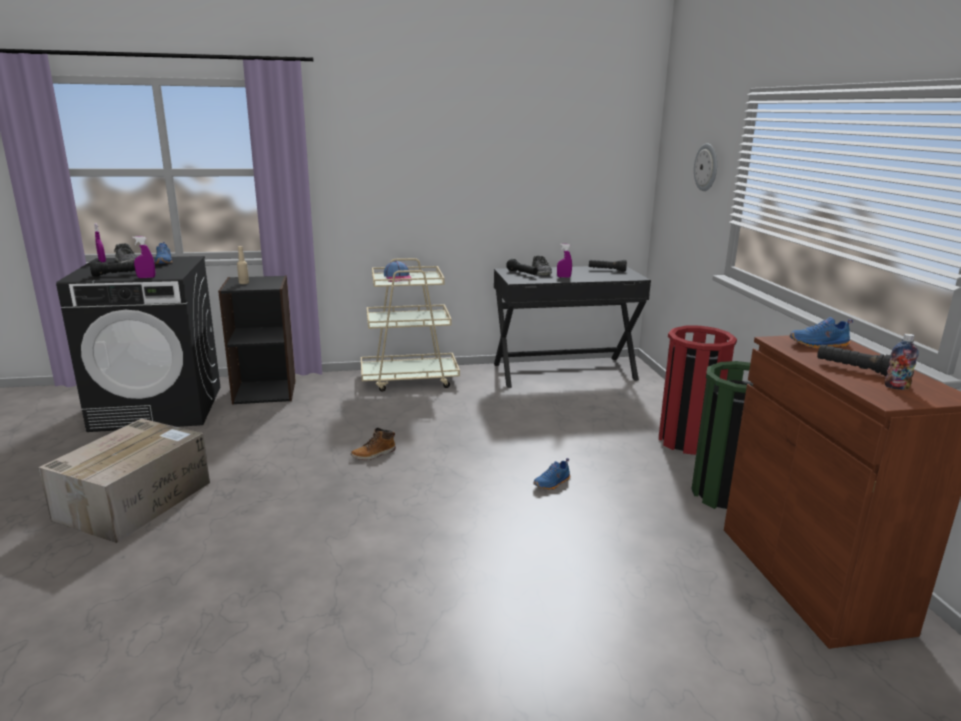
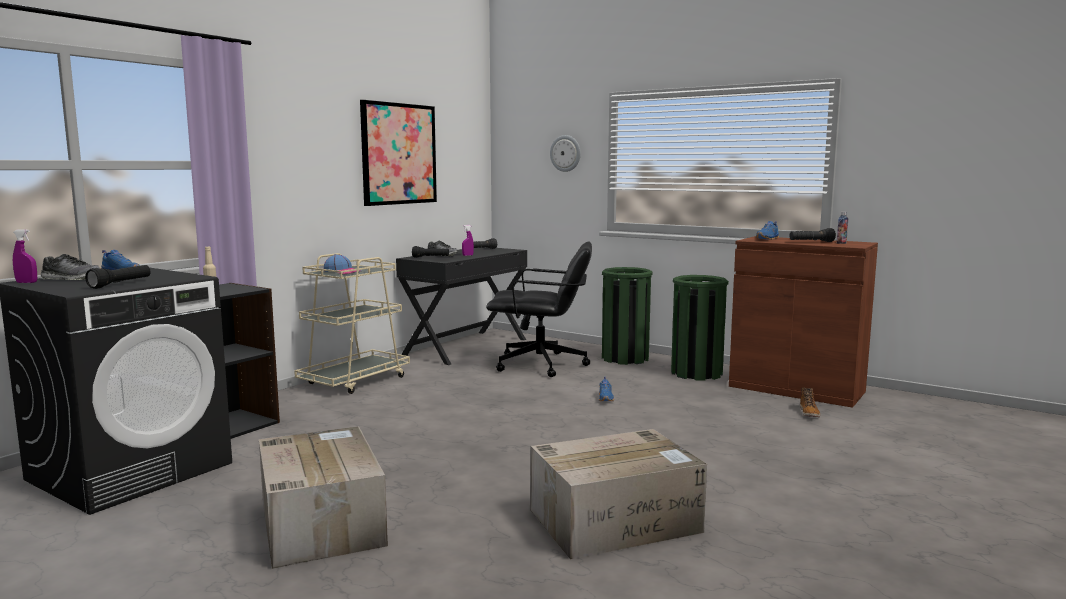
camera: 45 degrees left, 10 degrees down
purple spray bottle [132,236,155,278] -> none
boot [351,428,396,460] -> boot moved to [800,387,820,417]
red trash can [659,326,737,455] -> green trash can [602,267,653,365]
none -> picture [360,100,437,206]
none -> black office chair [486,242,592,377]
none -> cardboard box [531,429,707,560]

